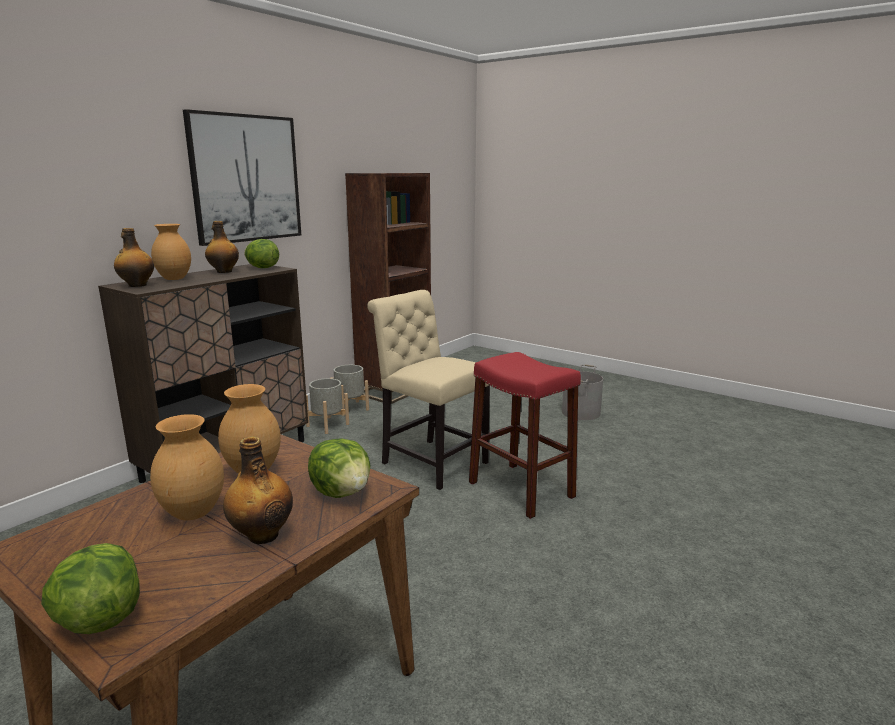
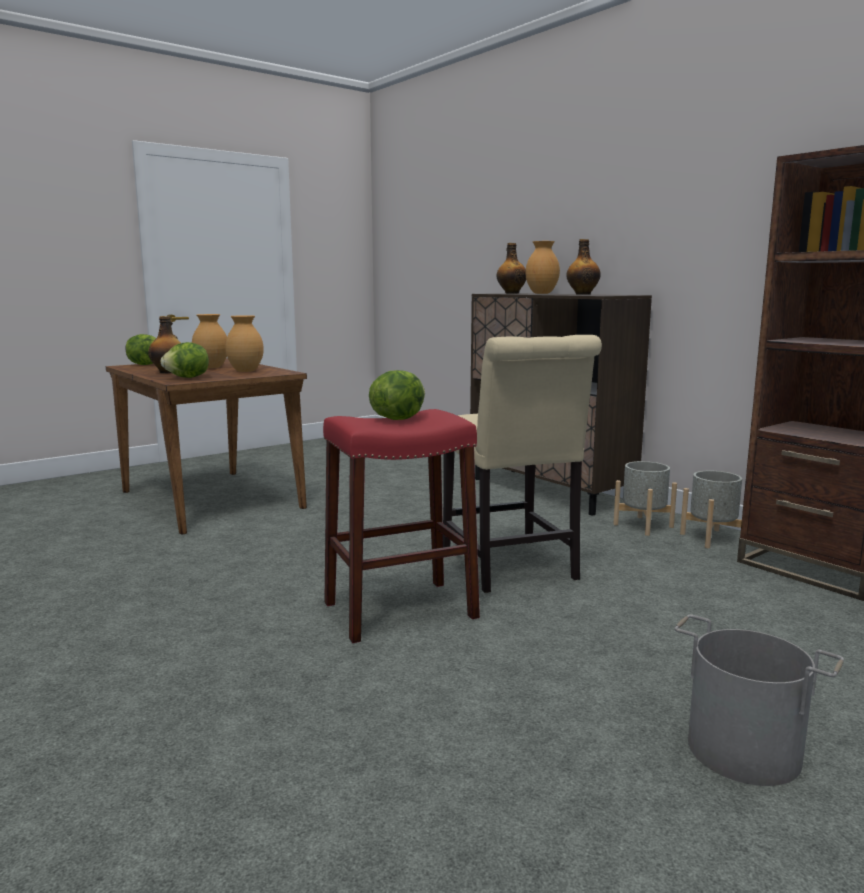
camera: 105 degrees right, 5 degrees down
picture [183,109,301,246] -> none
lettuce [244,239,279,268] -> lettuce moved to [369,370,425,420]
beige chair [367,290,490,490] -> beige chair turned 105 degrees clockwise [443,335,602,593]

